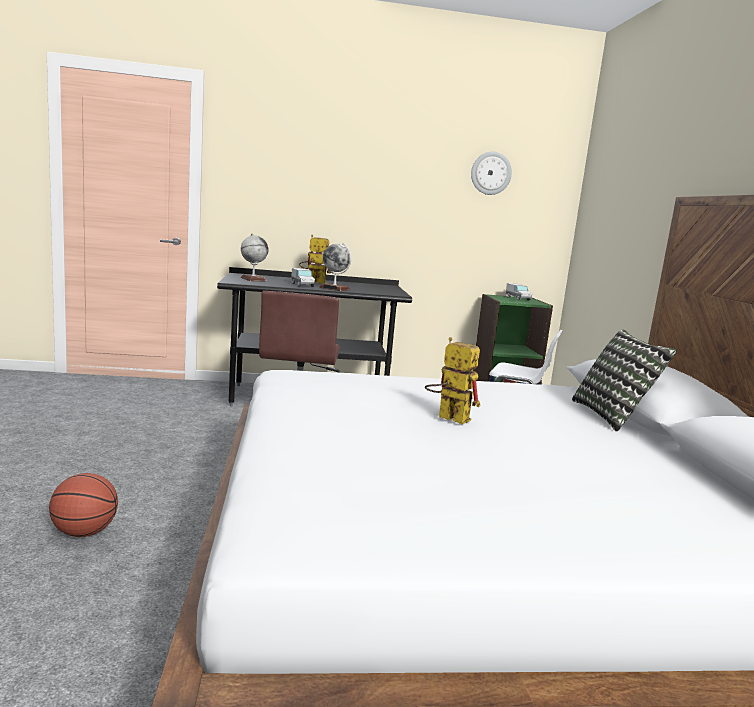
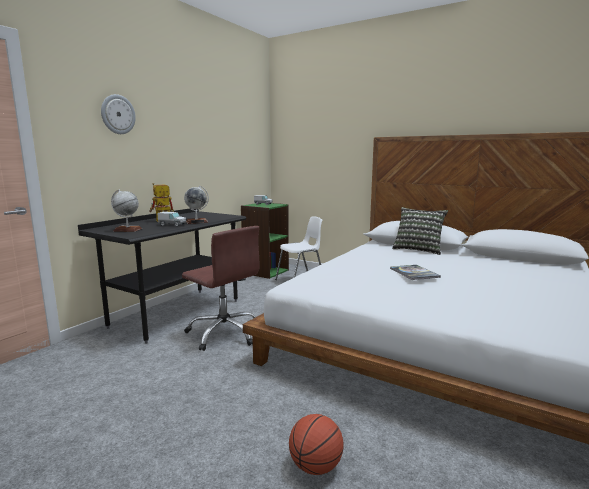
camera: 50 degrees left, 0 degrees up
toy robot [425,337,481,424] -> book [390,265,441,280]
wall clock [471,152,512,195] -> wall clock moved to [101,94,136,134]

